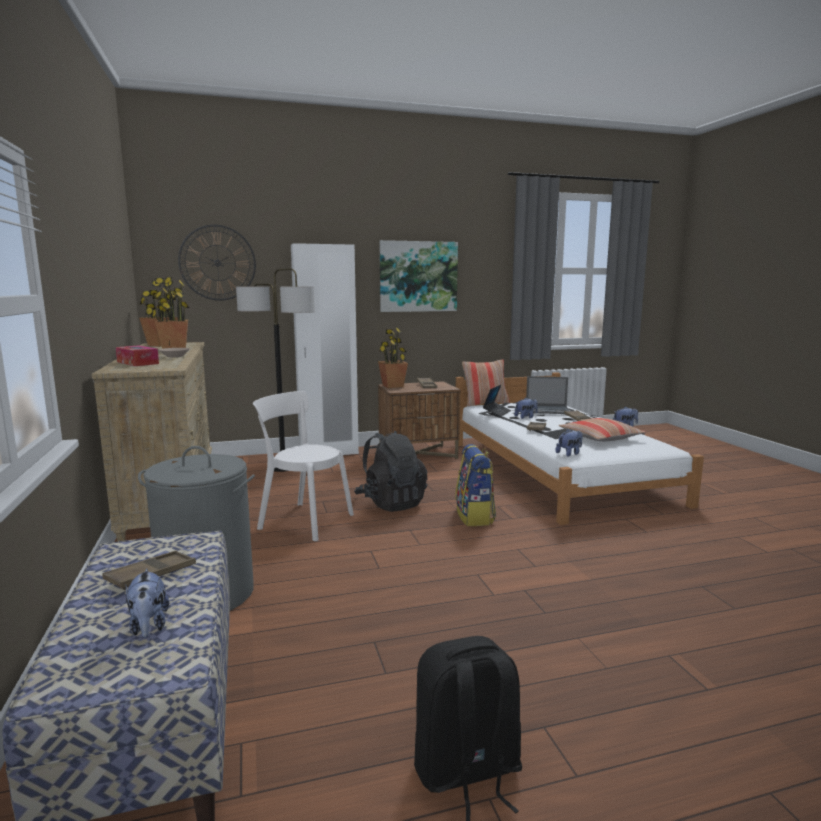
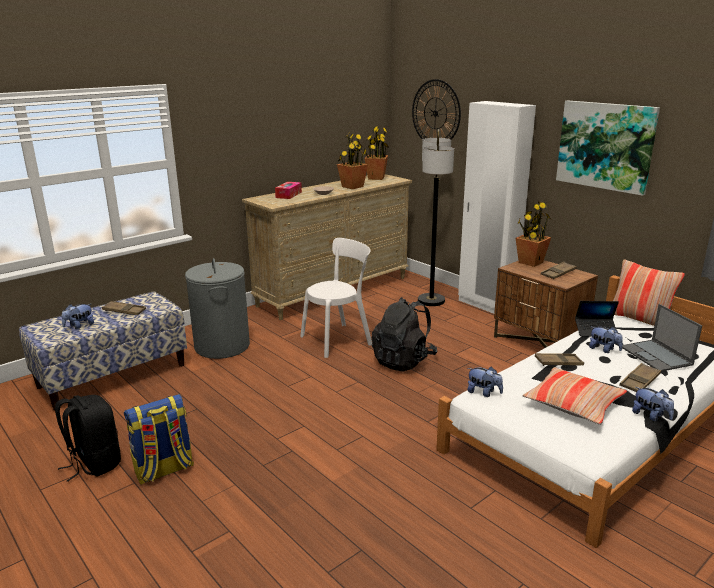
camera: 65 degrees right, 10 degrees up
white chair [253,391,354,541] -> white chair turned 60 degrees clockwise [300,238,372,358]
backpack [455,444,496,526] -> backpack moved to [124,394,194,485]

